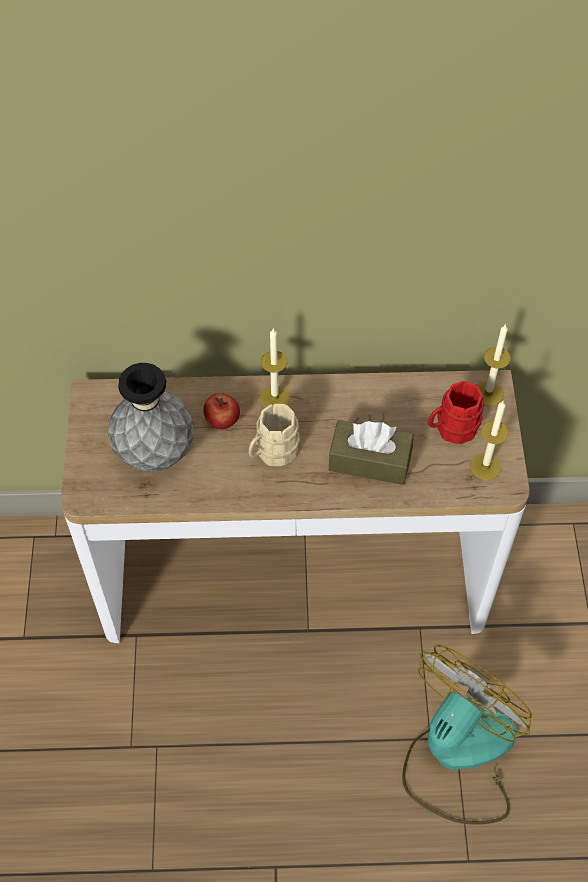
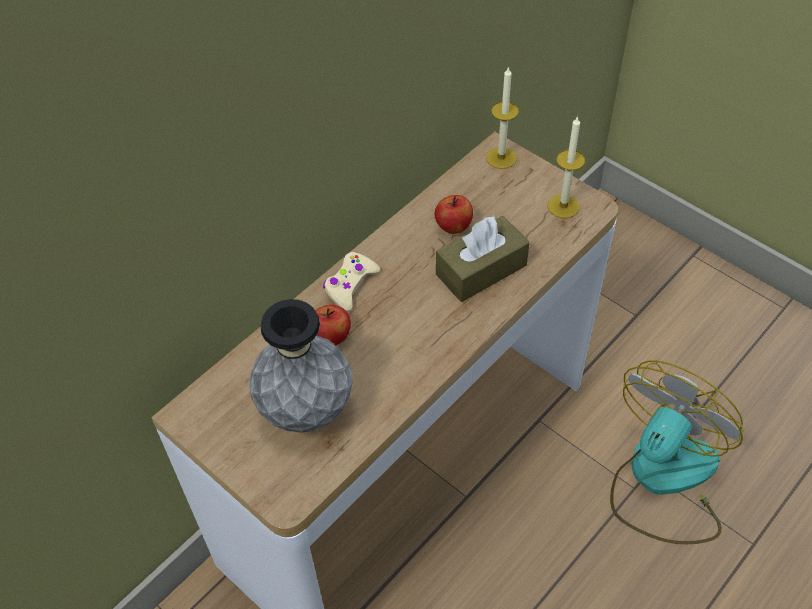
camera: 45 degrees left, 5 degrees down
beige mug [249,404,300,466] -> none
candle [260,329,290,407] -> beige game controller [323,252,380,312]
fan [402,645,532,825] -> fan turned 45 degrees clockwise [610,360,743,544]
red mug [428,381,484,444] -> none
none -> apple [435,195,473,234]

